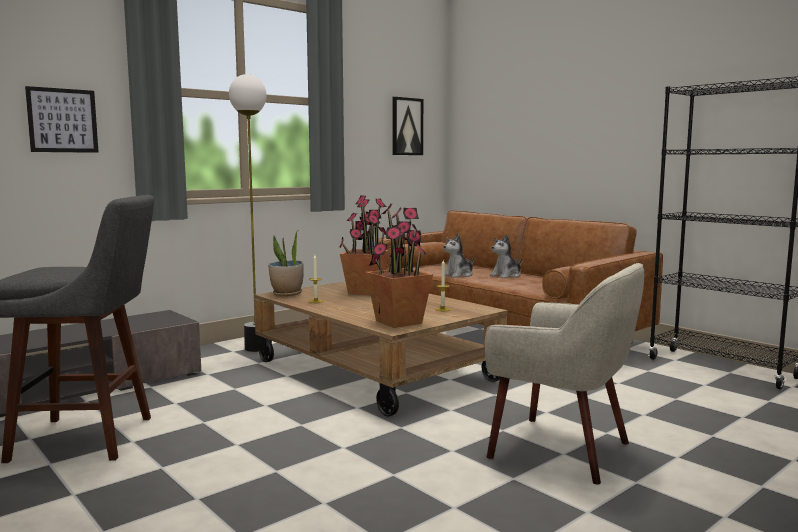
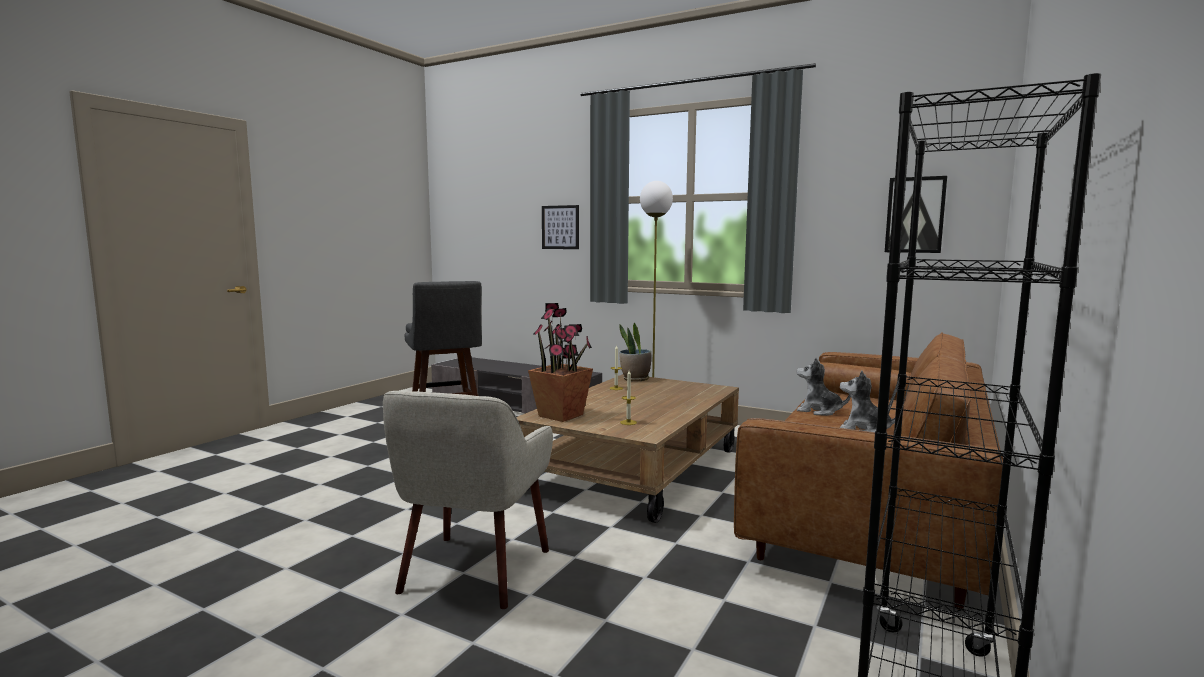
camera: 70 degrees right, 0 degrees up
potted plant [340,195,389,295] -> none

